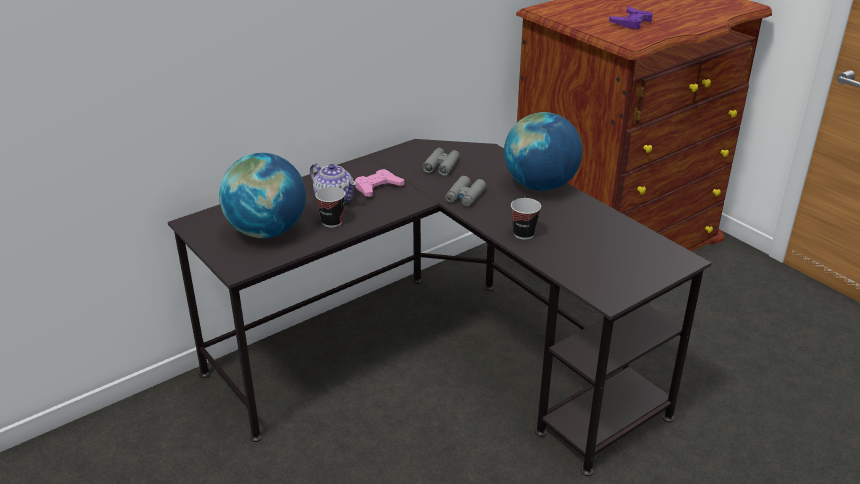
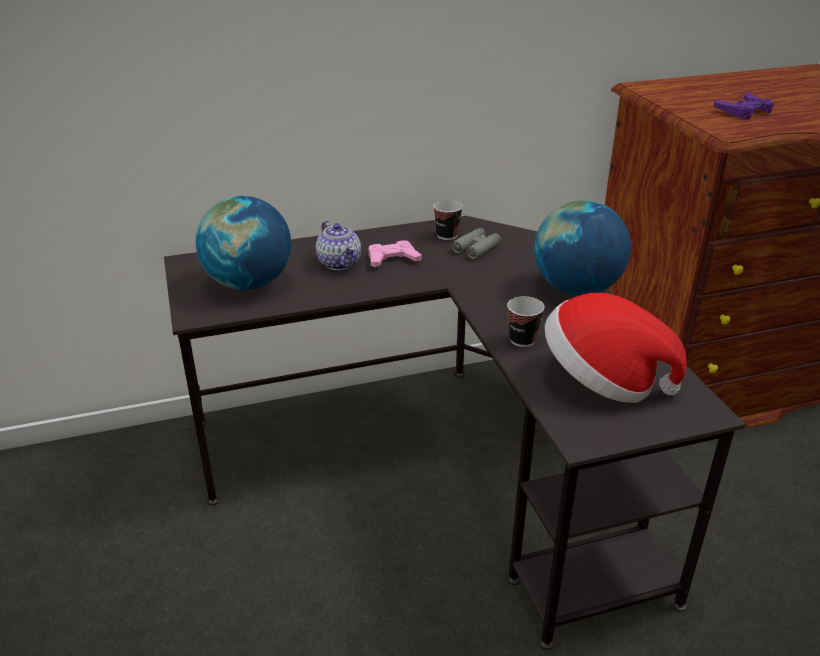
camera: 20 degrees right, 0 degrees up
cup [316,187,345,227] -> cup moved to [433,199,463,240]
grey binoculars [445,176,486,206] -> none
none -> hat [545,293,687,403]

